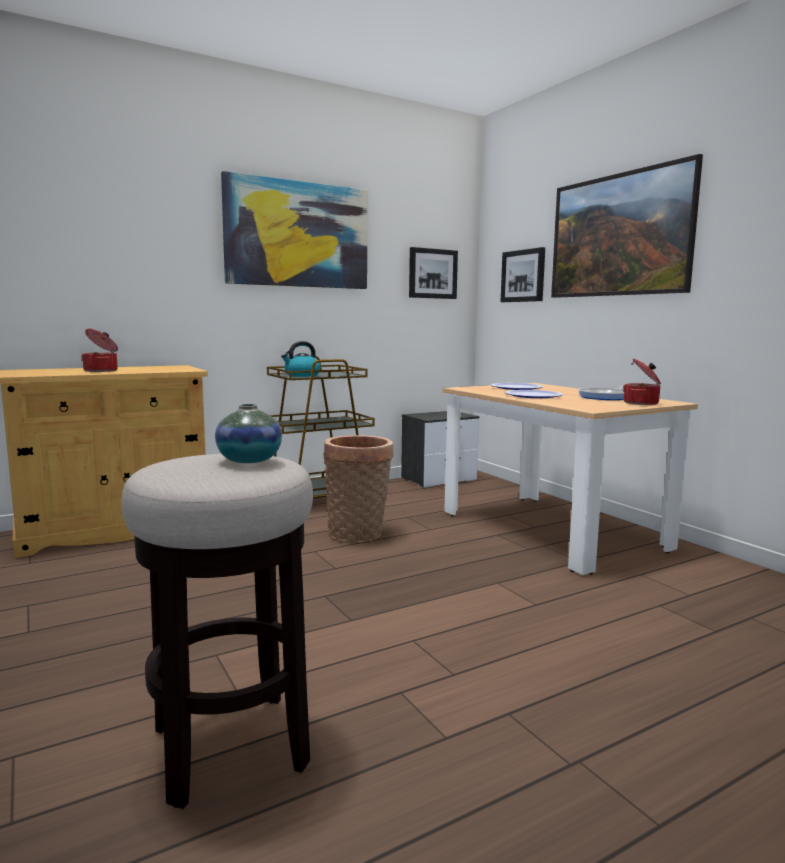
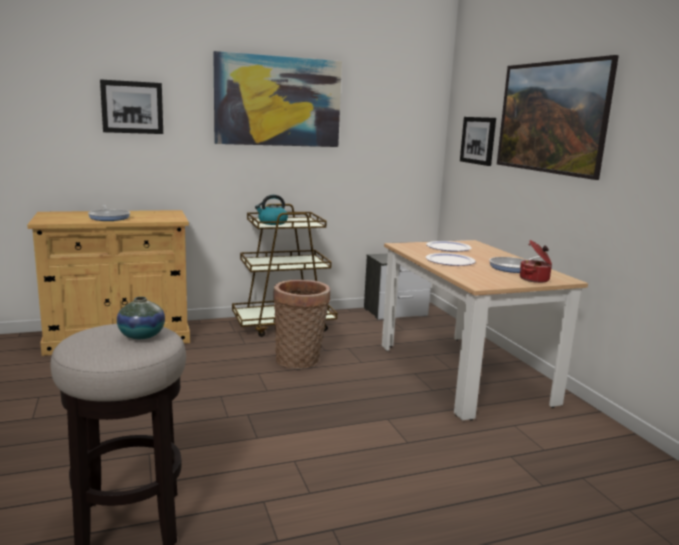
camera: 10 degrees right, 5 degrees up
cooking pot [81,329,118,372] -> frying pan [88,205,130,221]
picture [409,247,458,299] -> picture moved to [100,79,163,134]

